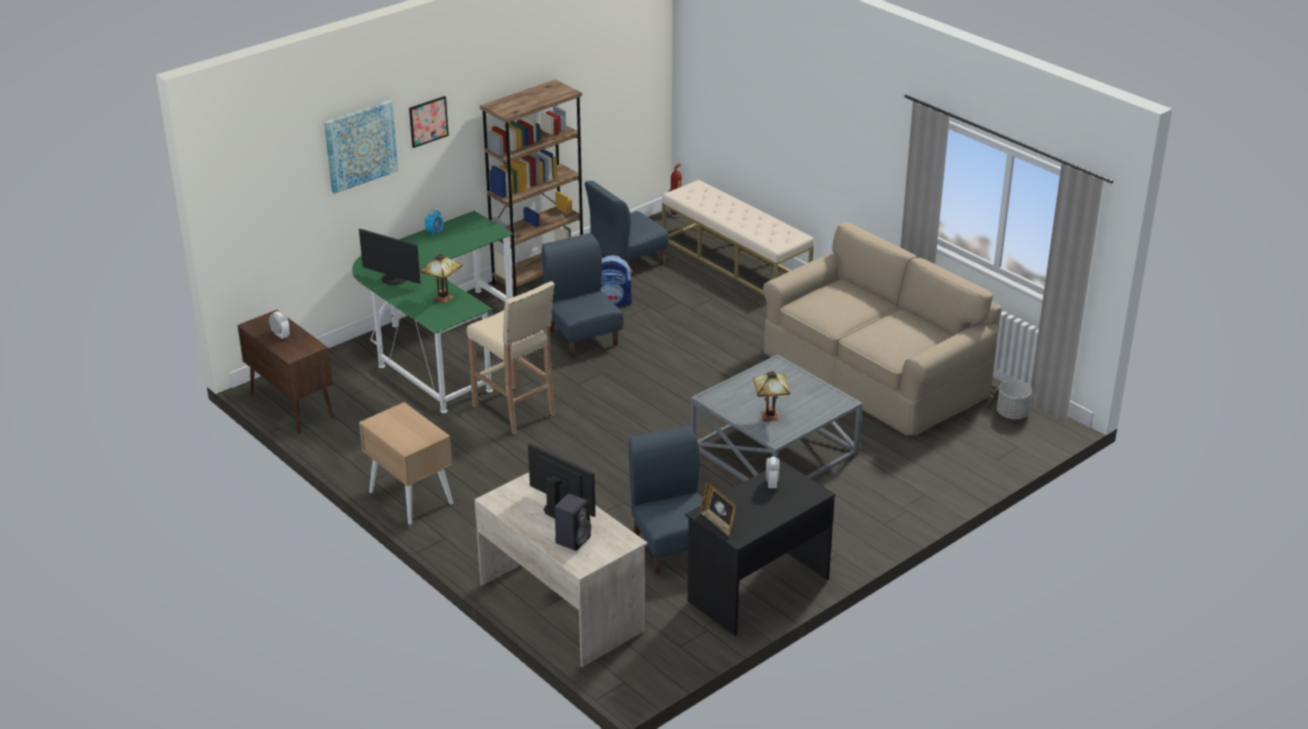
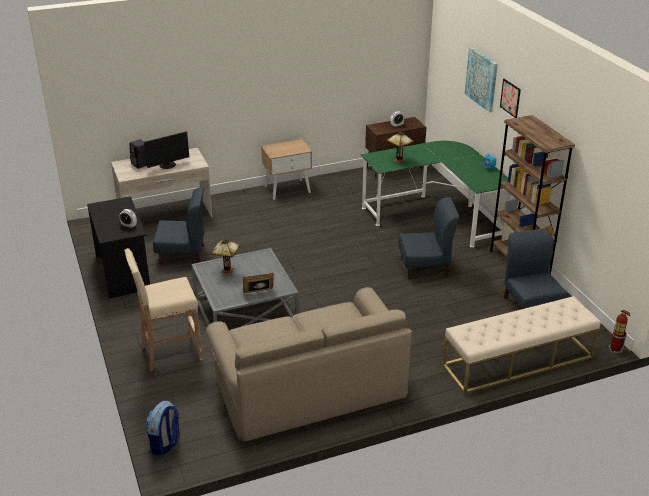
camera: 110 degrees right, 0 degrees up
monitor [359,229,421,285] -> none
beige stool [467,281,555,434] -> beige stool moved to [124,248,203,371]
backpack [601,255,633,306] -> backpack moved to [145,401,180,455]
picture frame [700,482,736,536] -> picture frame moved to [243,273,274,294]
grey planter [997,380,1032,419] -> none

